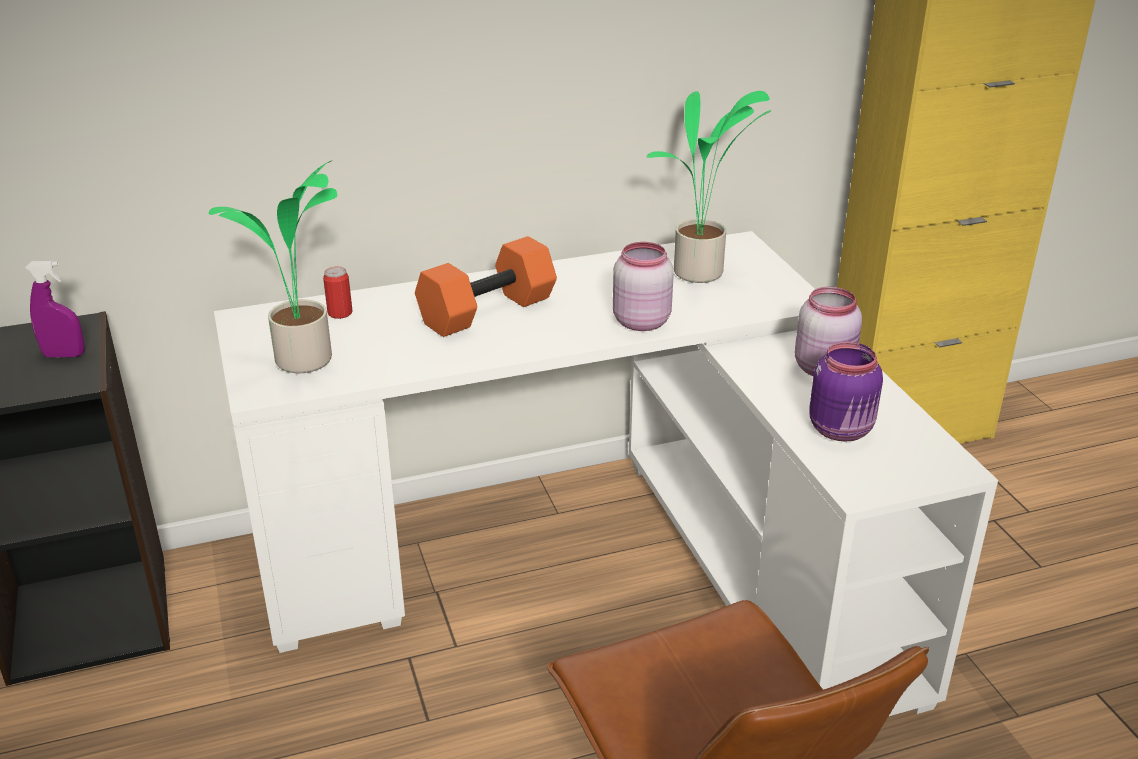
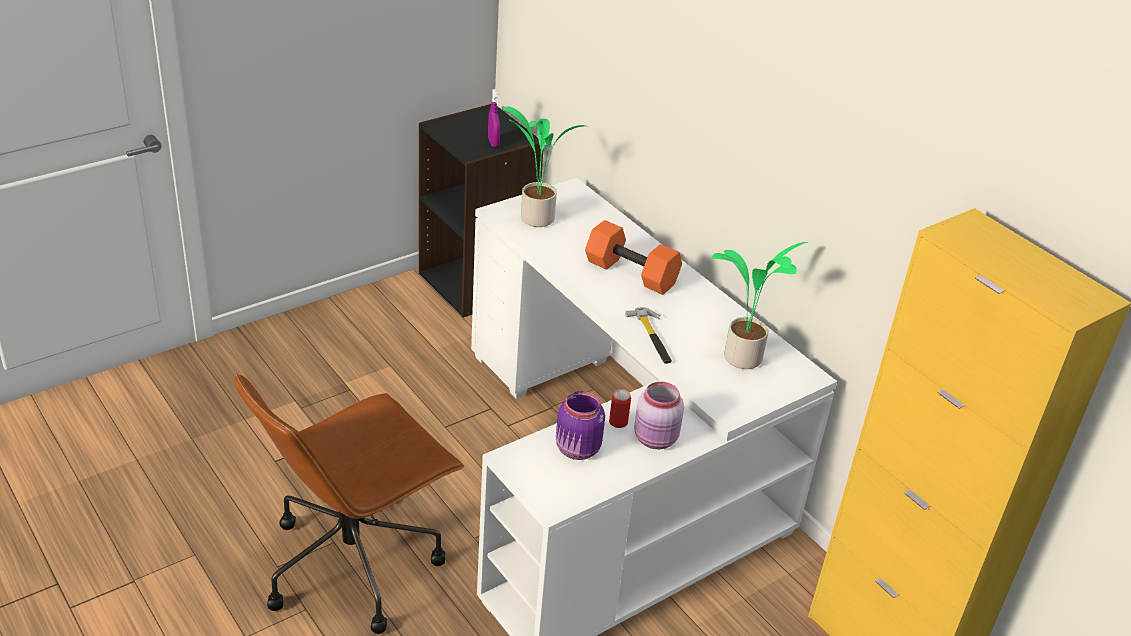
camera: 70 degrees right, 5 degrees up
can [323,267,353,319] -> can moved to [609,389,631,428]
pink jar [613,242,674,331] -> hammer [625,307,672,364]

